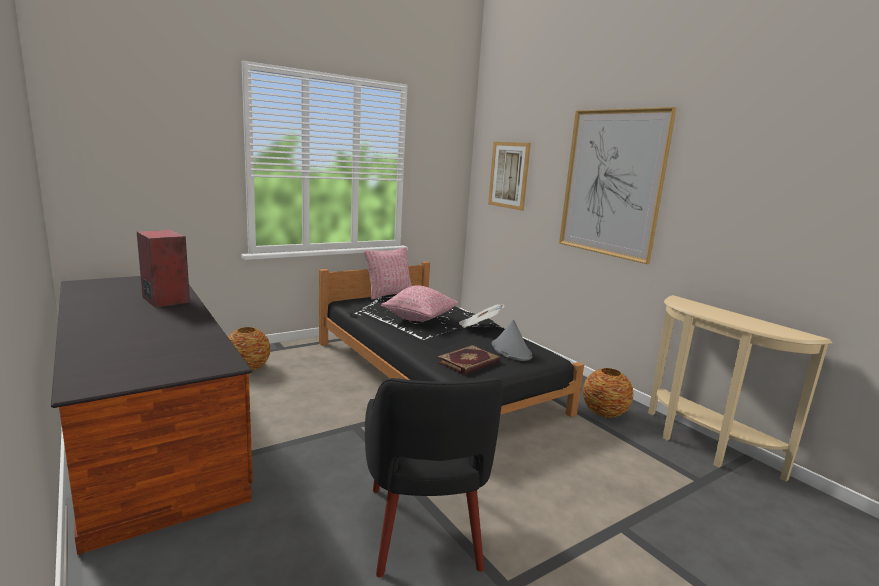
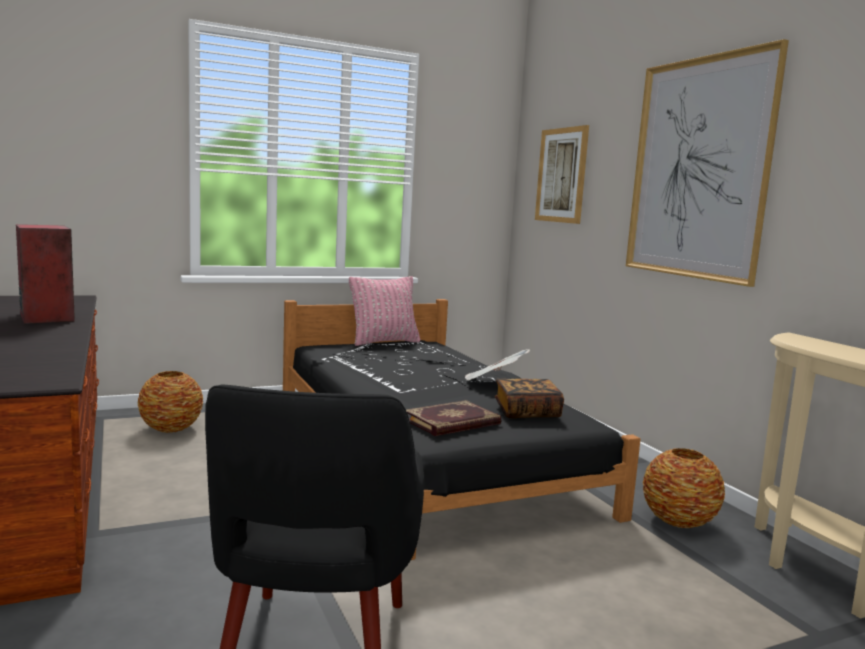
camera: 10 degrees right, 5 degrees down
pink pillow [381,285,458,321] -> none
grey hat [492,320,532,361] -> book [495,379,564,418]

